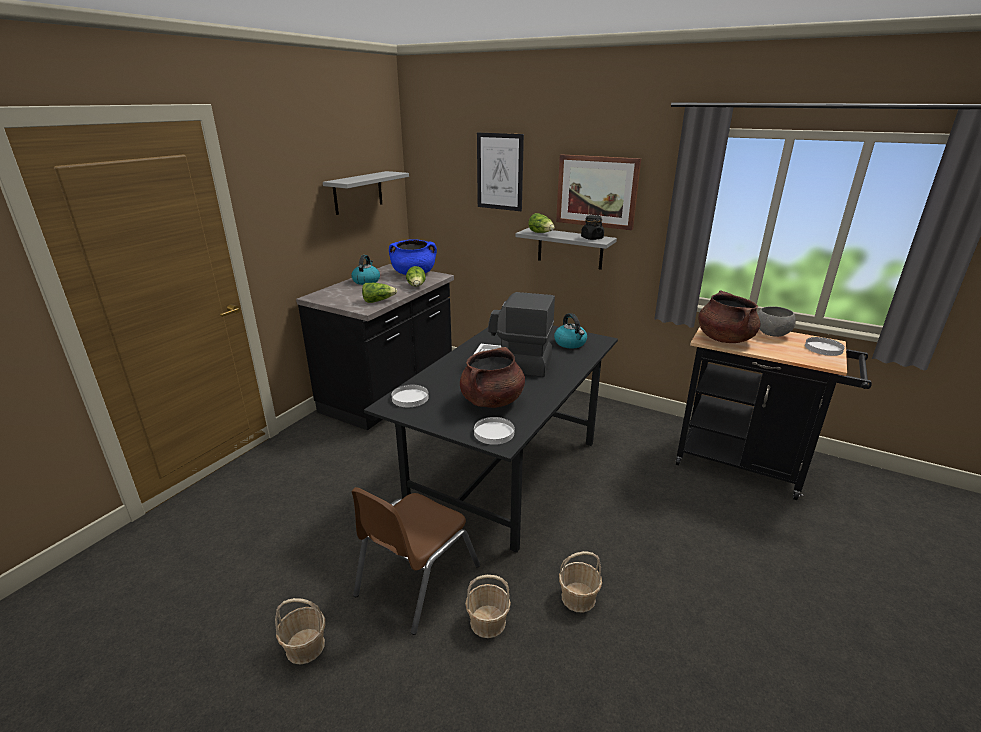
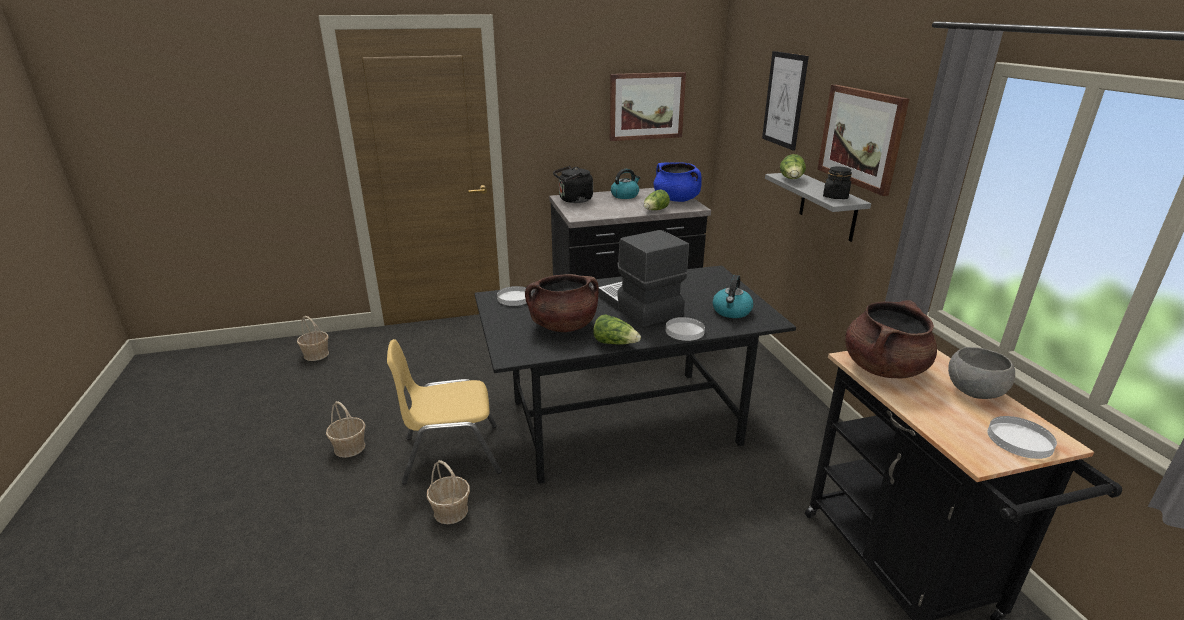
camera: 45 degrees right, 0 degrees up
grey shelf [323,171,409,215] -> picture [610,72,686,141]
brown chair [351,487,480,635] -> yellow chair [387,339,502,485]
lettuce [362,283,397,303] -> lettuce moved to [593,314,641,345]
white plate [474,417,514,445] -> white plate moved to [666,317,705,341]
basket [559,551,602,613] -> basket moved to [297,316,329,361]
none -> black kettle [553,166,593,203]

